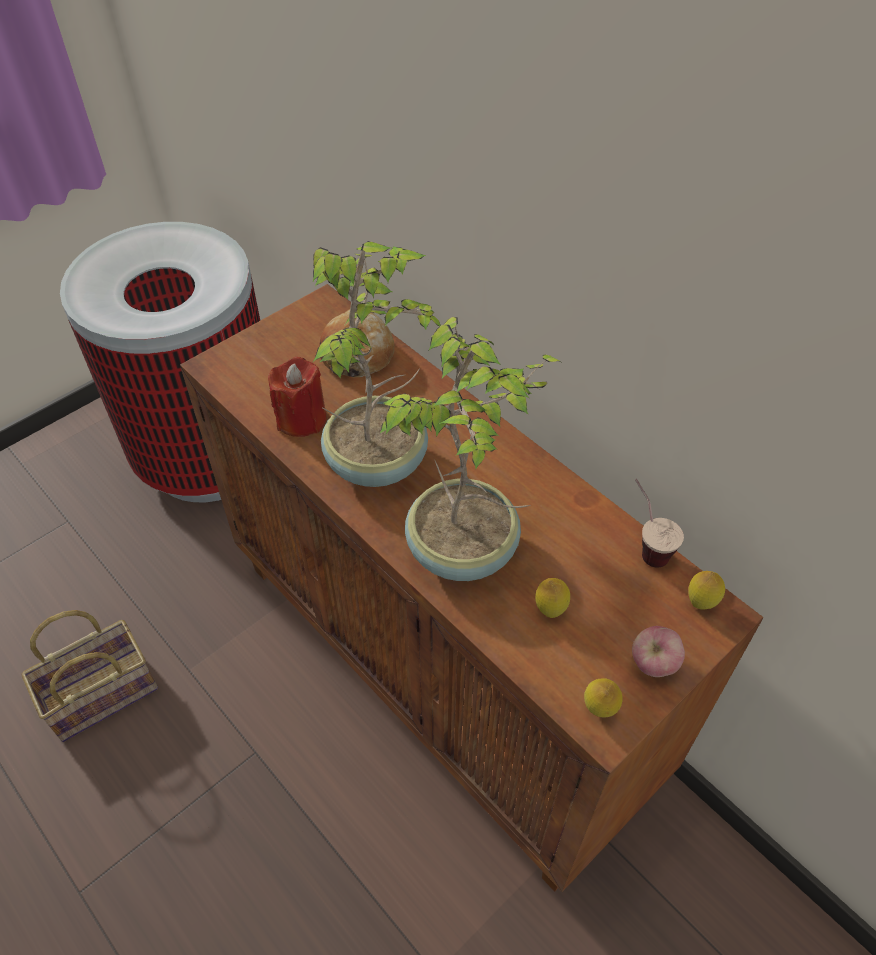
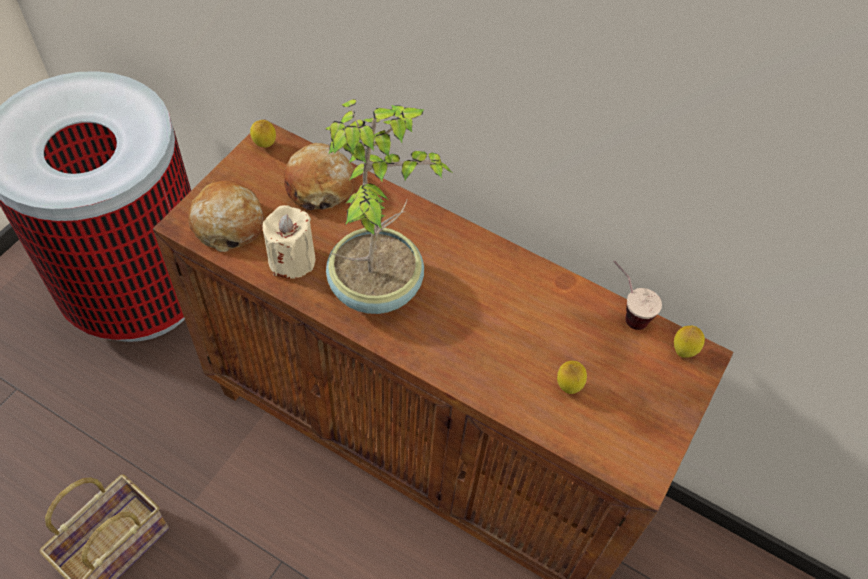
camera: 20 degrees left, 5 degrees up
red candle [268,357,327,437] -> beige candle [263,205,316,279]
potted plant [380,317,562,581] -> none
lemon [584,678,623,717] -> lemon moved to [250,120,276,148]
apple [632,626,685,677] -> none
none -> bread [188,181,264,252]

